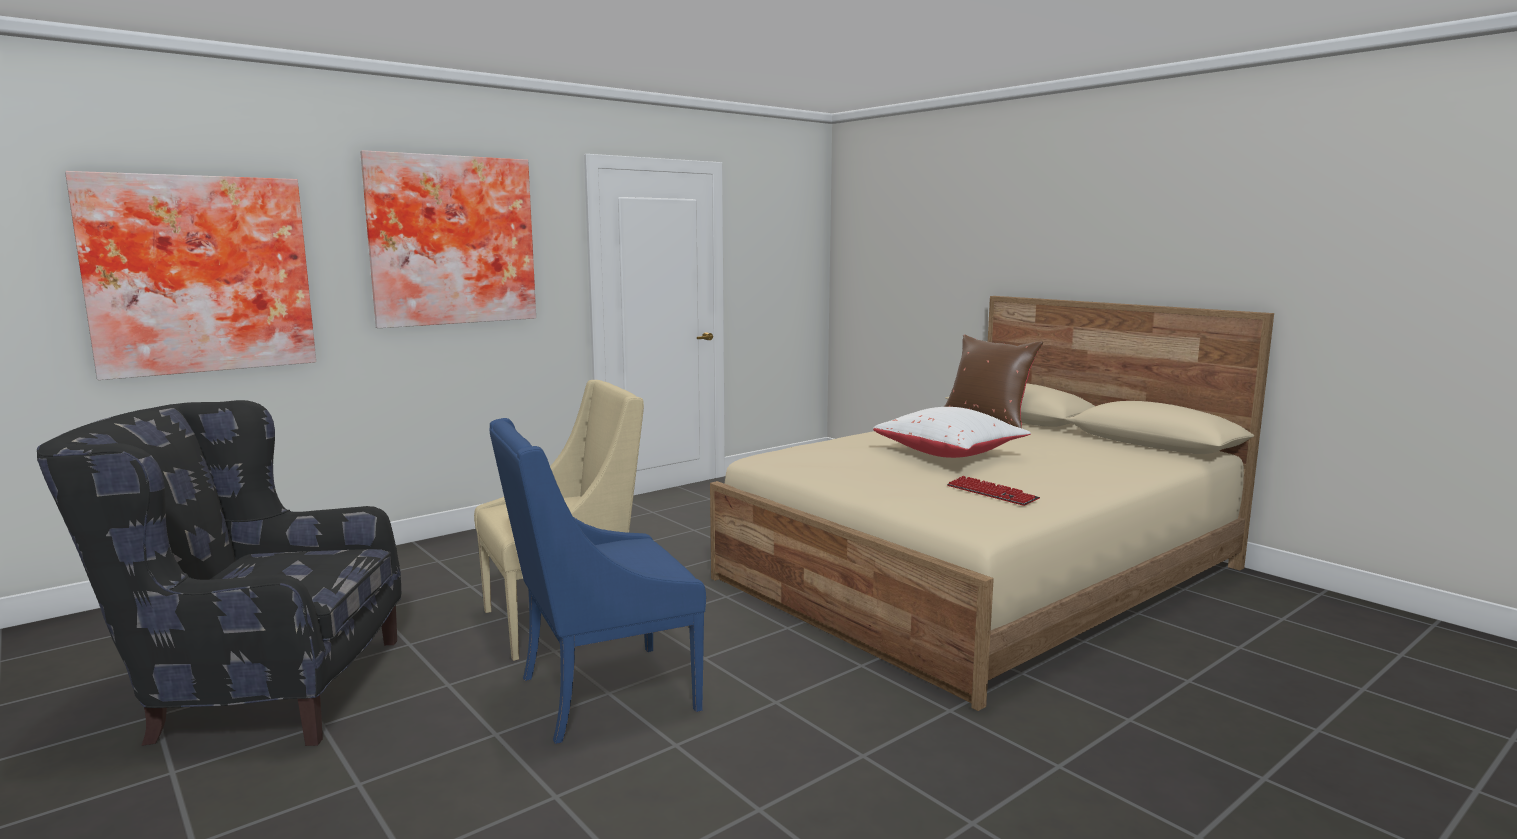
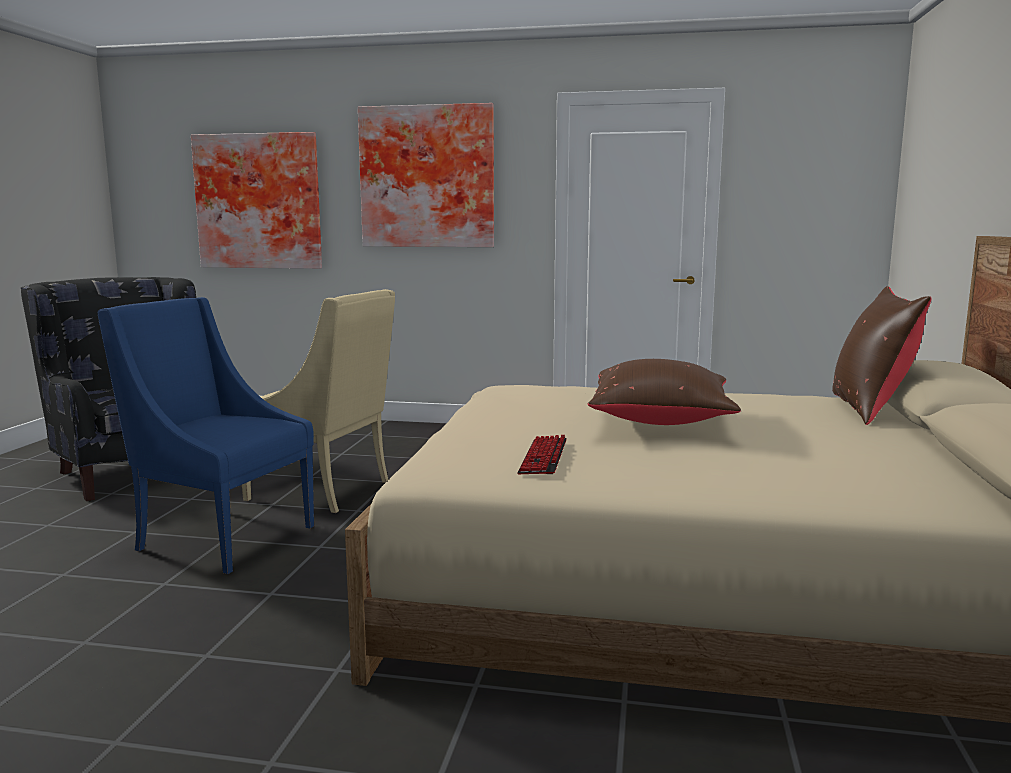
camera: 50 degrees right, 0 degrees up
white pillow [873,407,1031,458] -> brown pillow [588,359,741,425]

